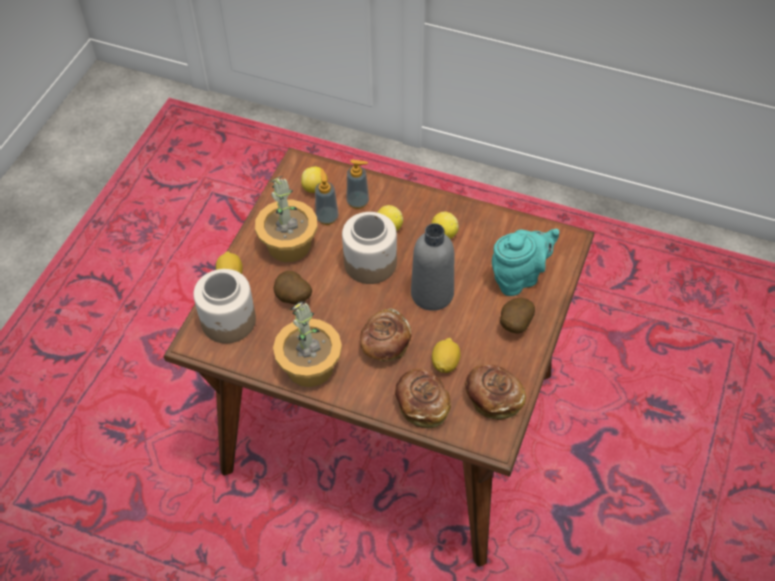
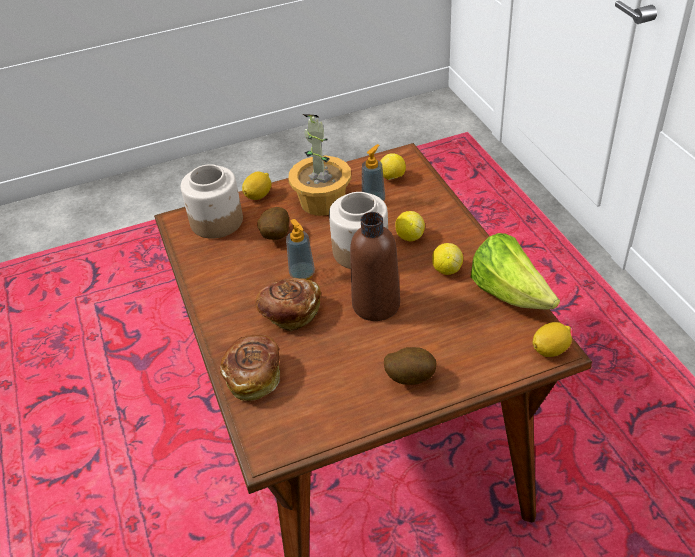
camera: 50 degrees right, 10 degrees down
potted plant [273,301,342,387] -> none
soap dispenser [347,159,369,209] -> soap dispenser moved to [286,219,315,280]
grey bottle [411,223,454,311] -> brown bottle [350,212,400,321]
lemon [432,338,461,373] -> lemon moved to [533,322,572,357]
bread [465,364,526,420] -> none
turquoise teapot [492,229,559,296] -> none
none -> lettuce [471,233,560,309]

